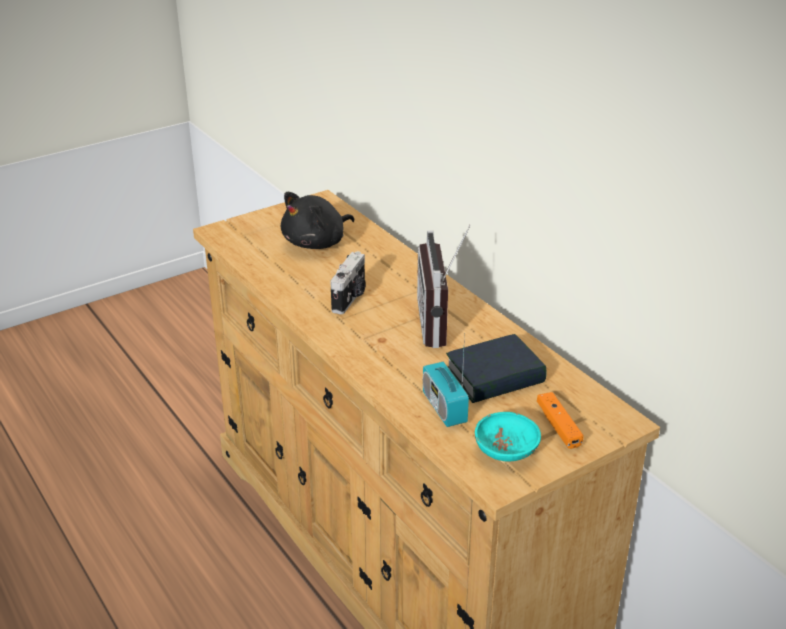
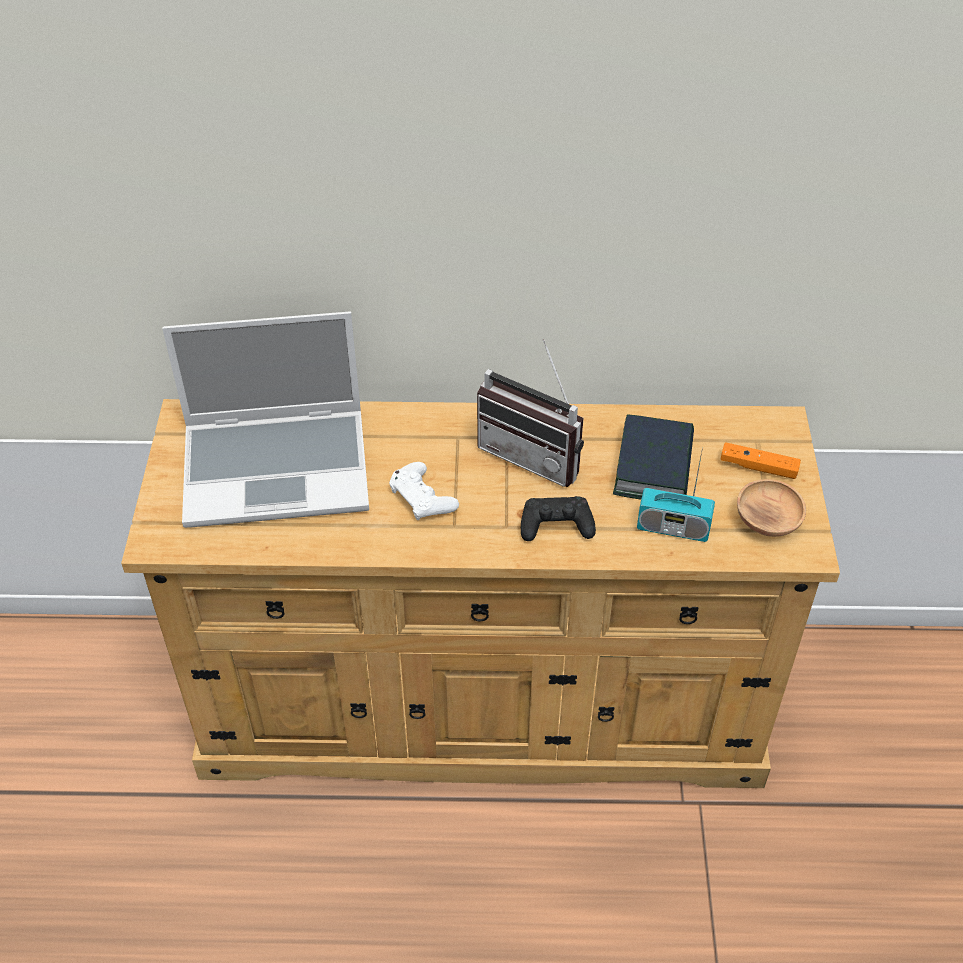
camera: 55 degrees left, 15 degrees up
black plush toy [281,192,354,249] -> laptop [162,311,369,528]
camera [330,251,366,314] -> white game controller [389,462,459,520]
turquoise bowl [475,412,541,461] -> brown bowl [737,479,806,537]
none -> black game controller [521,496,596,541]

